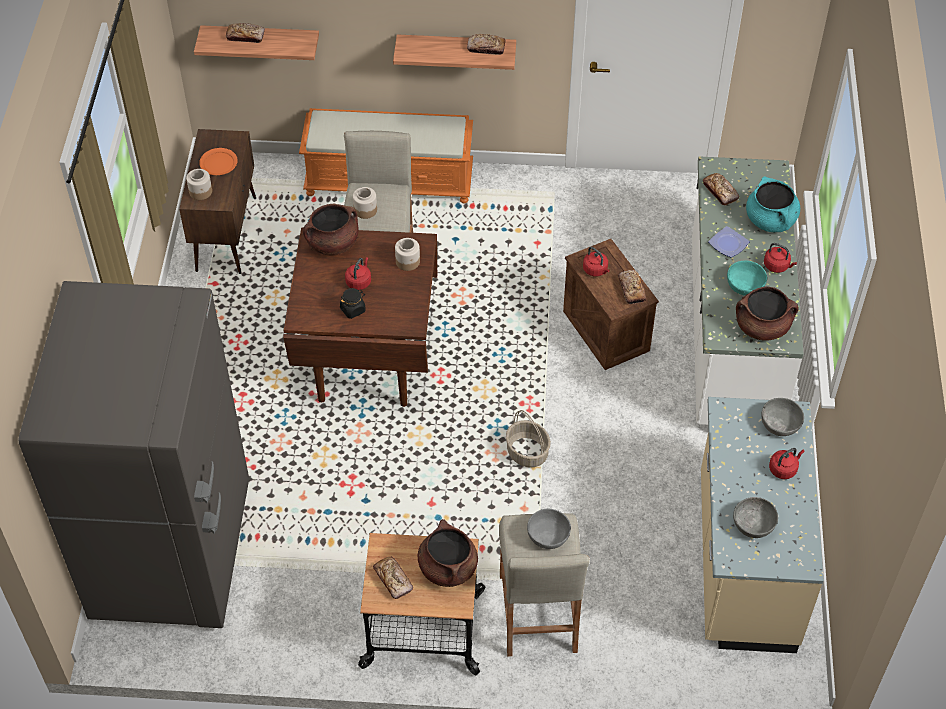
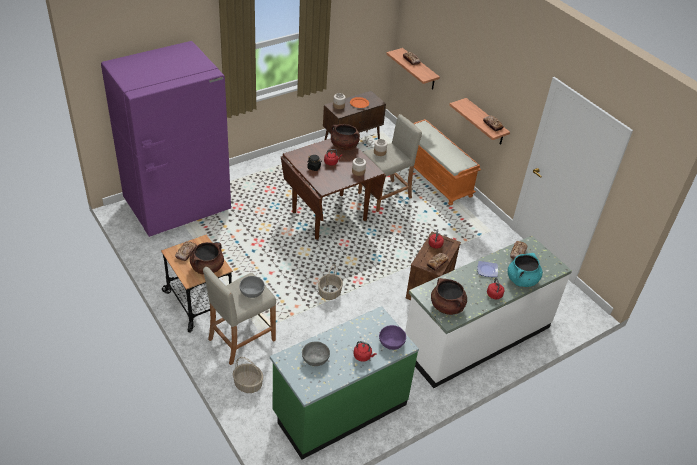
camera: 50 degrees right, 10 degrees down
grey fridge [18,281,249,628] -> purple fridge [101,41,231,237]
beige counter [701,397,824,653] -> green counter [270,306,419,459]
turquoise bowl [727,261,767,296] -> none
grey bowl [761,398,804,436] -> purple bowl [379,325,406,350]
none -> basket [233,357,263,393]

